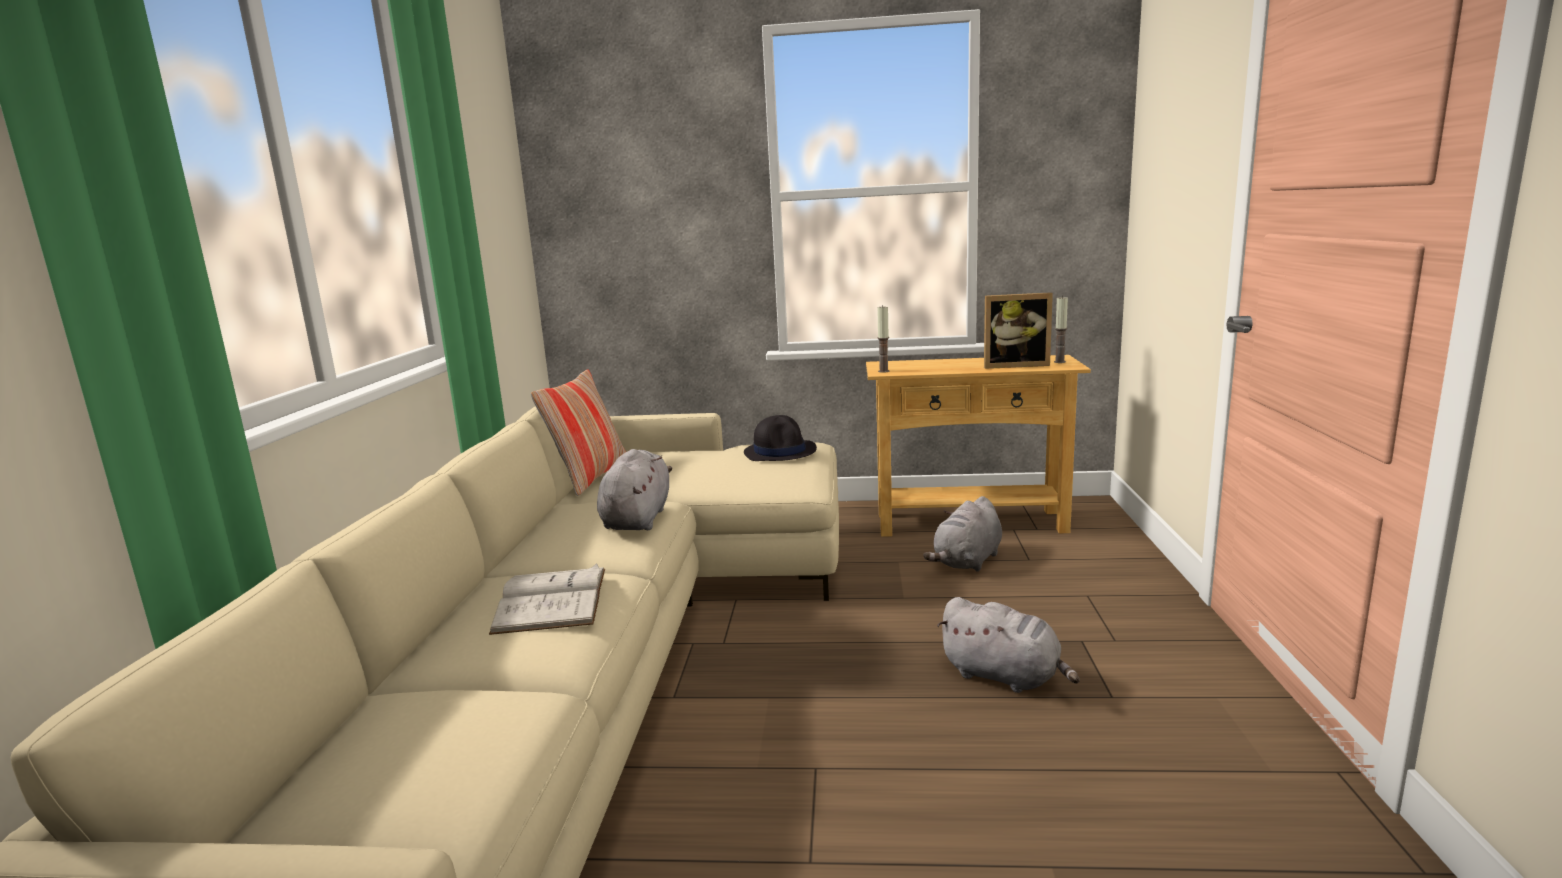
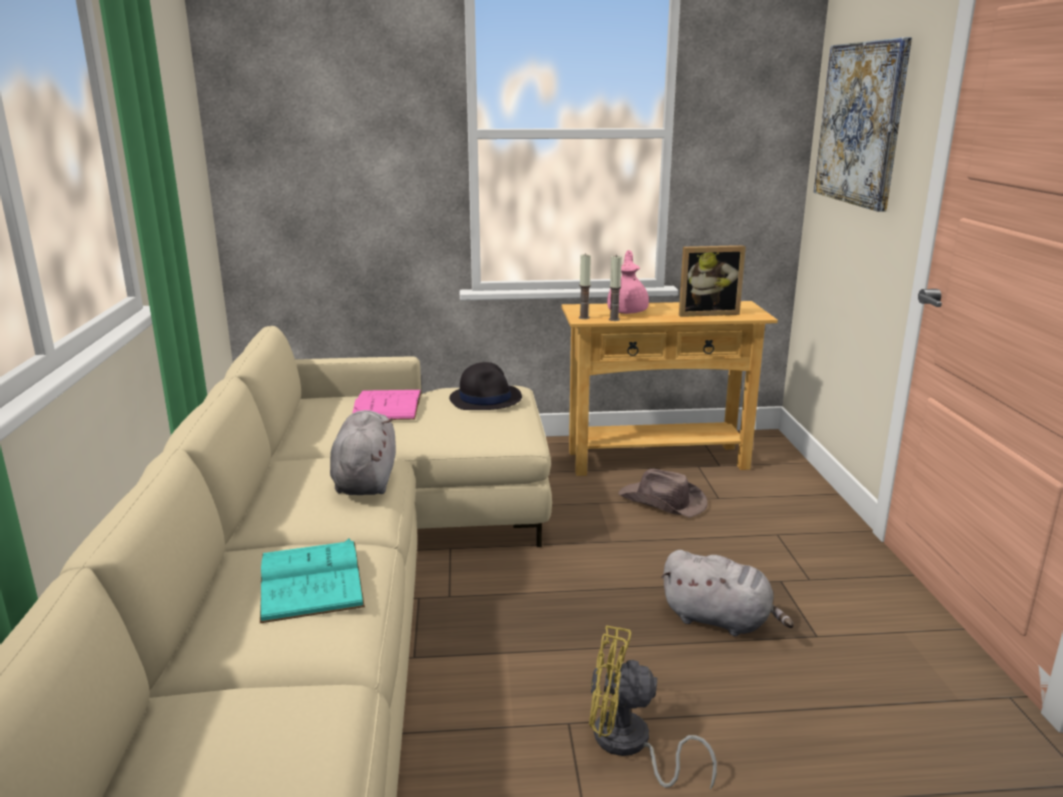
camera: 10 degrees left, 5 degrees up
white book [489,563,605,635] -> turquoise book [260,538,365,623]
pillow [531,369,626,496] -> none
grey plush toy [923,496,1002,572] -> brown hat [618,469,707,518]
candle [1054,296,1068,363] -> candle moved to [609,255,622,321]
none -> pink book [352,390,422,420]
none -> yellow fan [589,626,717,790]
none -> pink teapot [607,250,649,314]
none -> picture [814,37,912,212]

